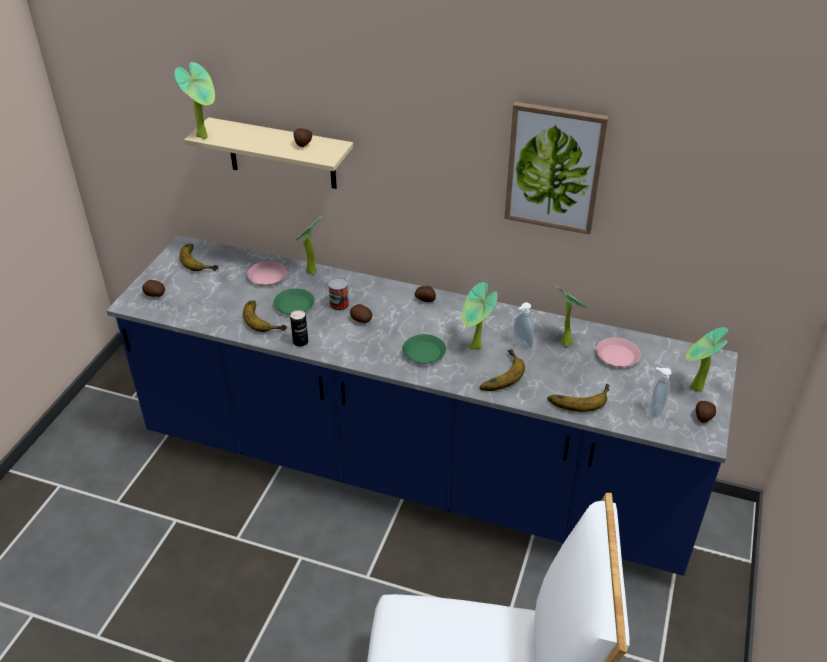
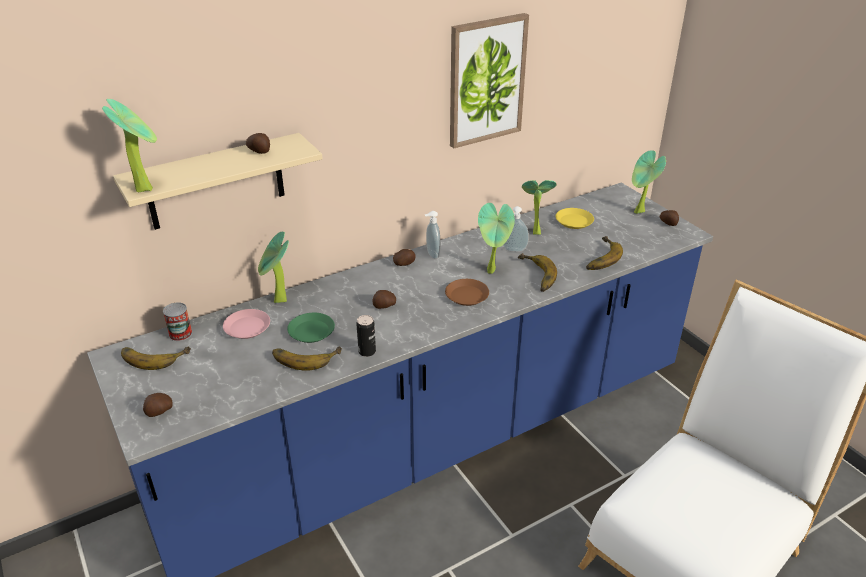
camera: 50 degrees left, 5 degrees down
can [328,277,349,311] -> can moved to [163,302,192,341]
green plate [403,334,446,364] -> brown plate [445,279,489,306]
pink plate [596,338,641,367] -> yellow plate [556,208,594,229]
soap dispenser [650,367,672,417] -> soap dispenser moved to [425,211,440,259]

